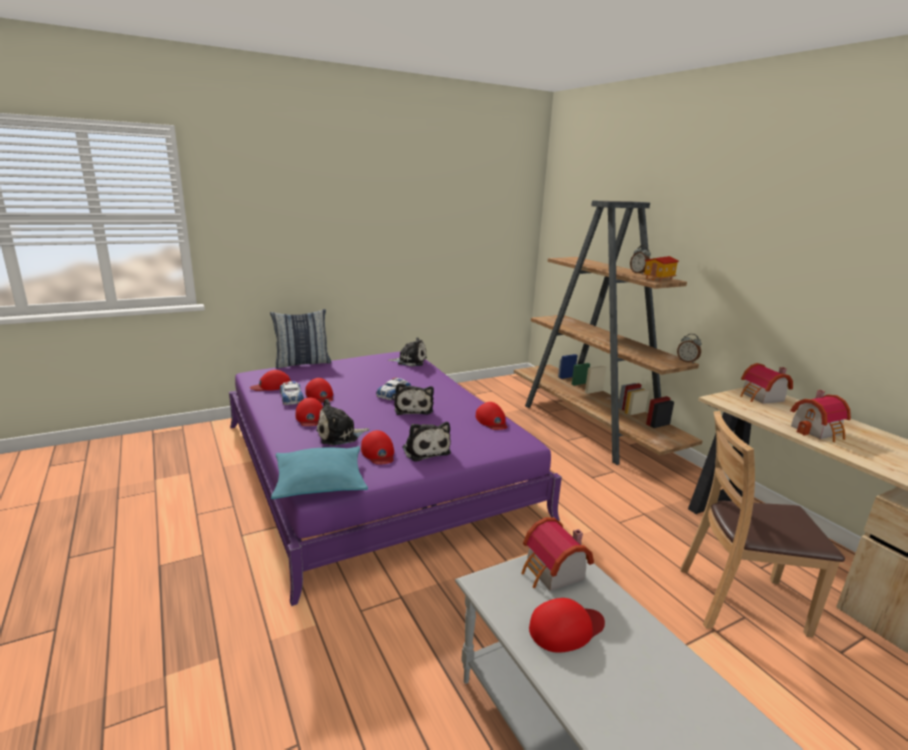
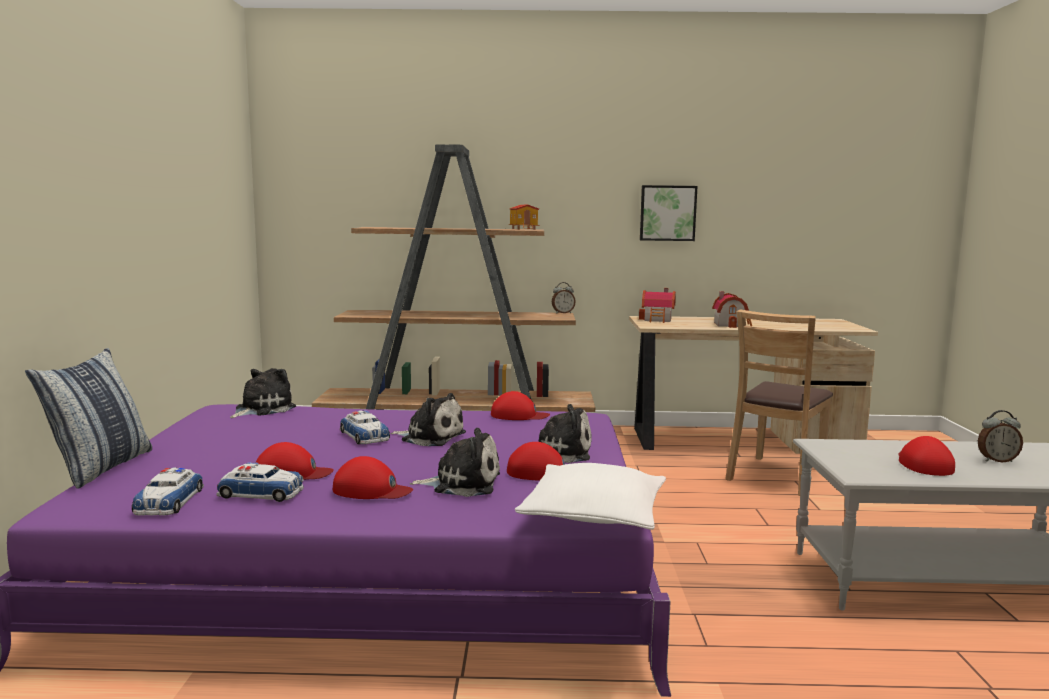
camera: 60 degrees left, 10 degrees down
red cap [250,370,291,391] -> toy car [132,467,204,516]
turquoise pillow [271,446,368,499] -> white pillow [515,463,666,530]
plush toy [316,399,369,446] -> plush toy turned 90 degrees counterclockwise [410,428,500,497]
toy house [521,517,594,591] -> none
alarm clock [630,245,651,274] -> alarm clock moved to [978,410,1023,463]
none -> picture [640,185,697,241]

